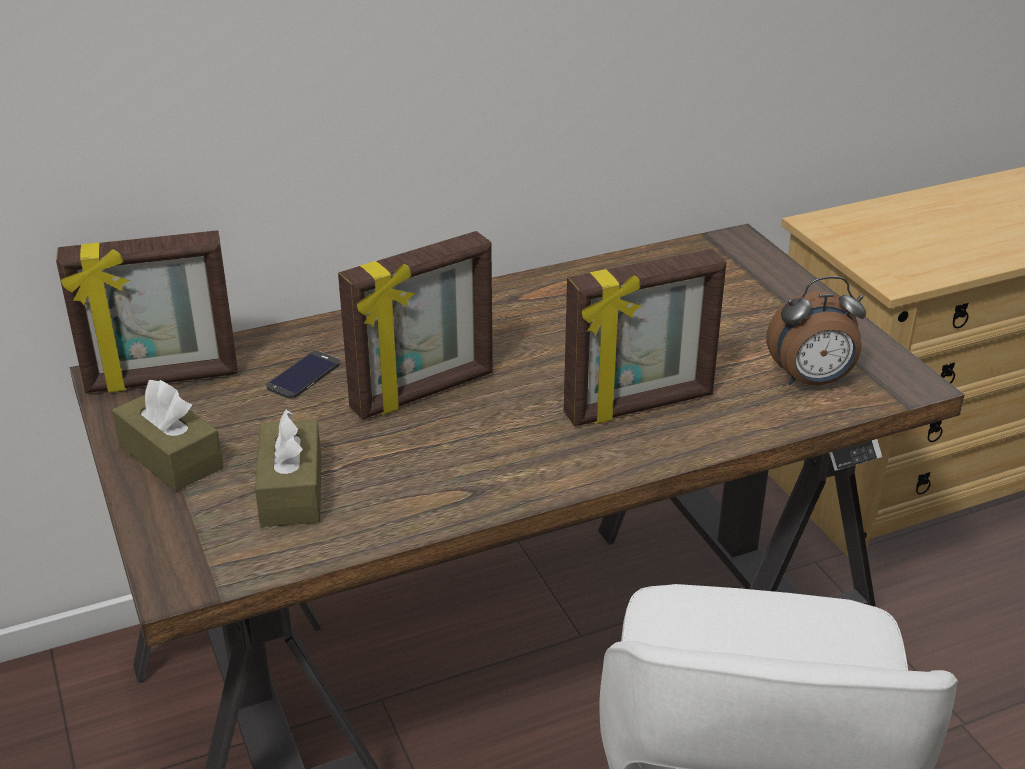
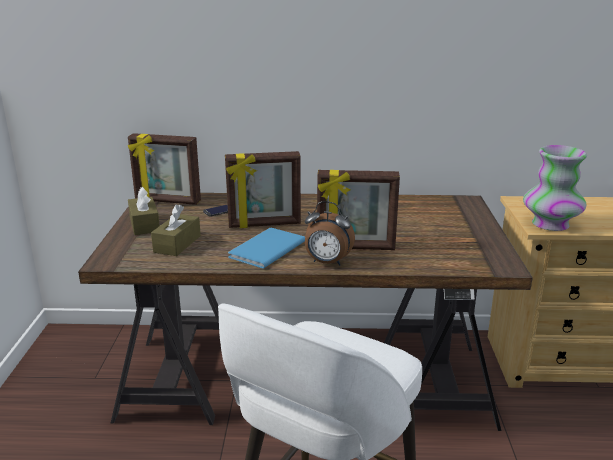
camera: 25 degrees right, 10 degrees down
alarm clock [766,276,866,385] -> alarm clock moved to [305,201,355,266]
none -> blue book [228,228,305,269]
none -> vase [523,145,587,231]

